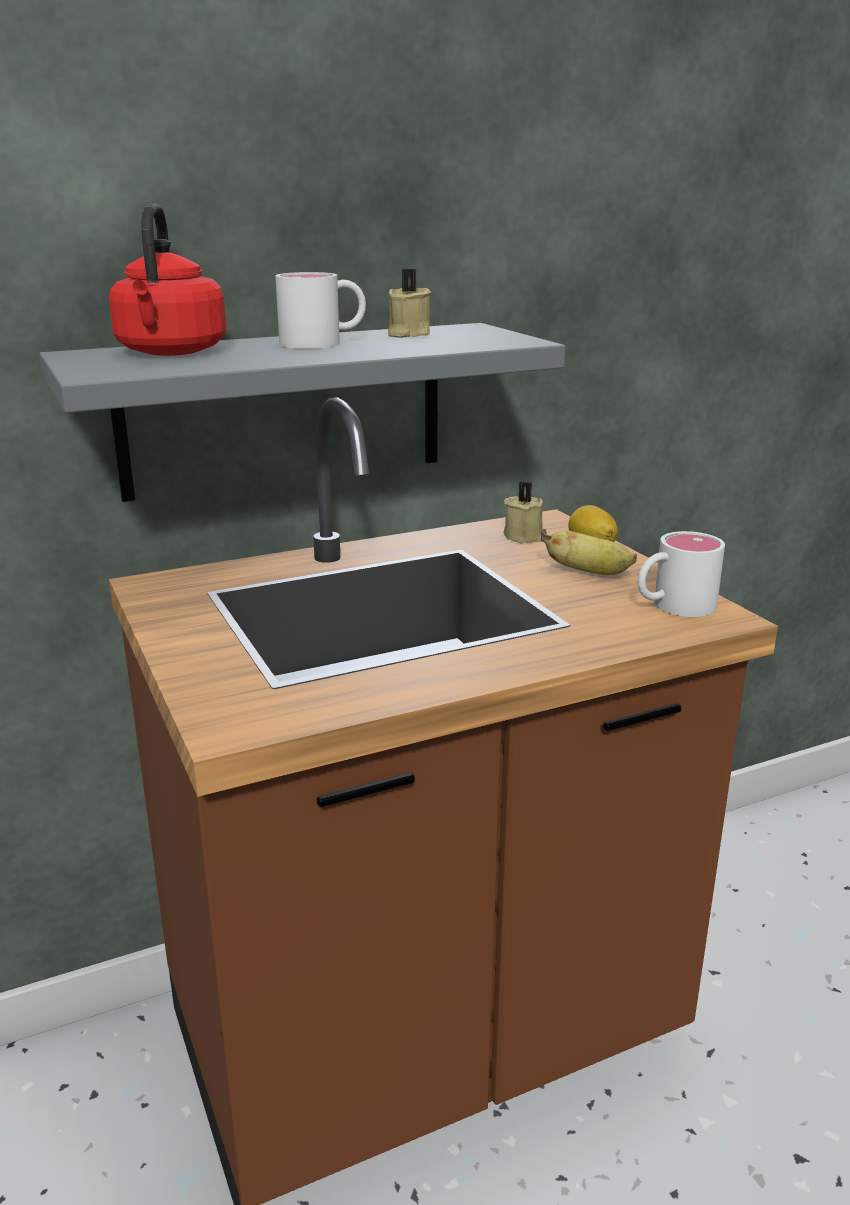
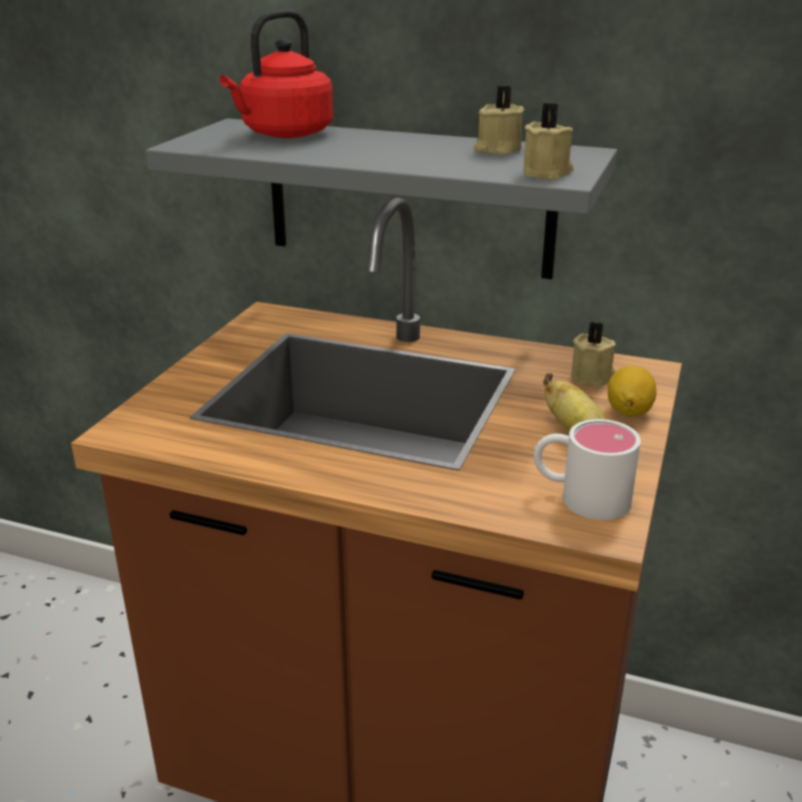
camera: 45 degrees right, 5 degrees up
white mug [275,272,366,349] -> none
none -> beige candle [523,103,574,179]

